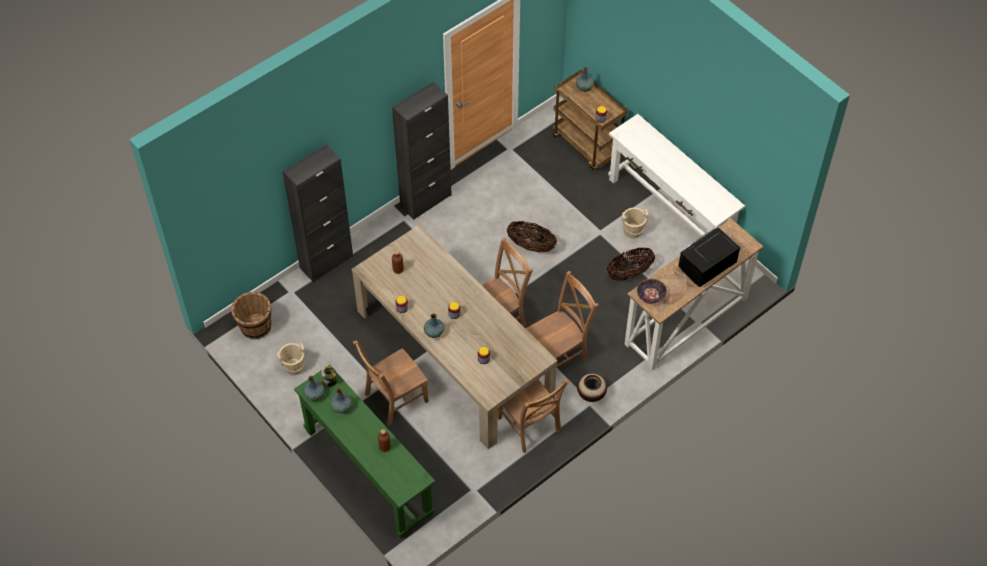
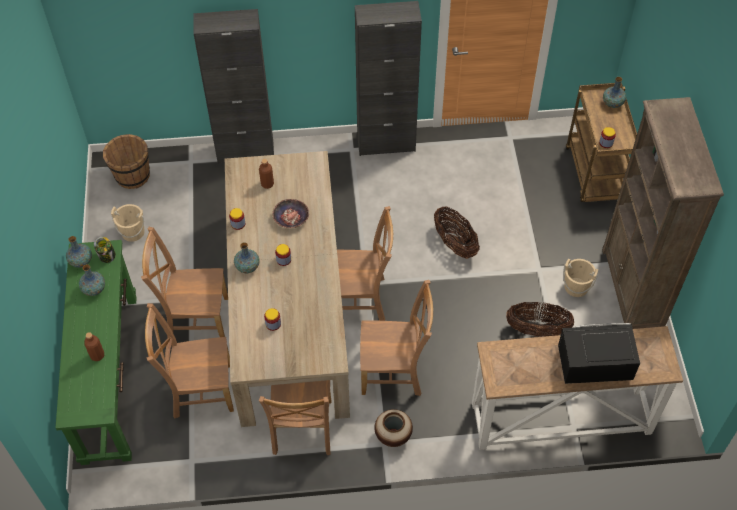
camera: 35 degrees right, 0 degrees up
white console table [608,114,745,238] -> brown bookcase [602,97,724,329]
bowl [637,279,667,304] -> bowl moved to [272,199,309,228]
none -> brown chair [145,303,234,419]

